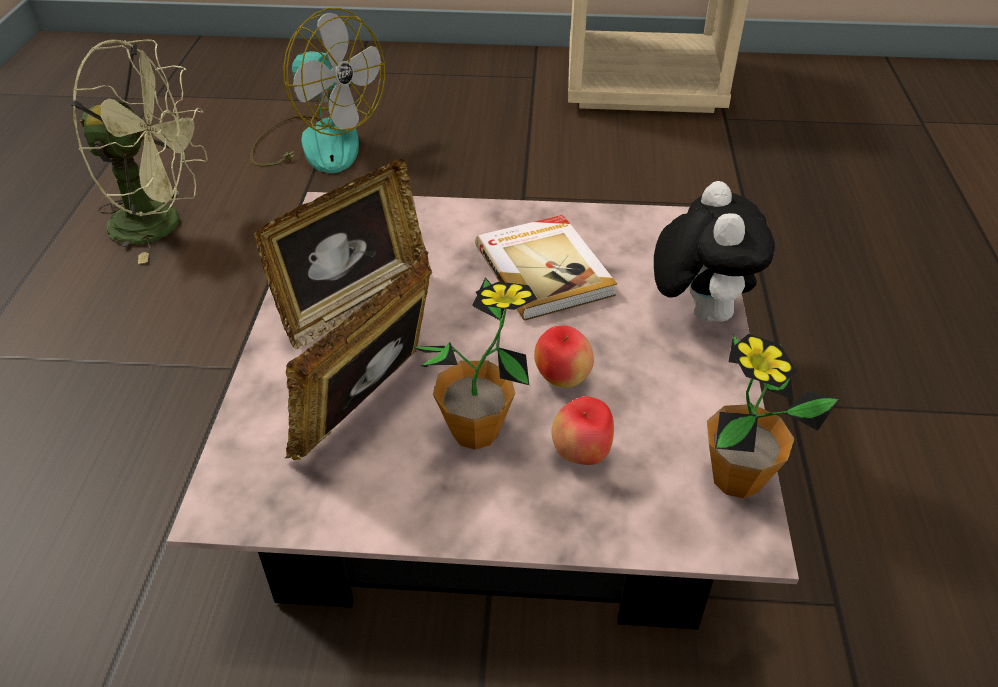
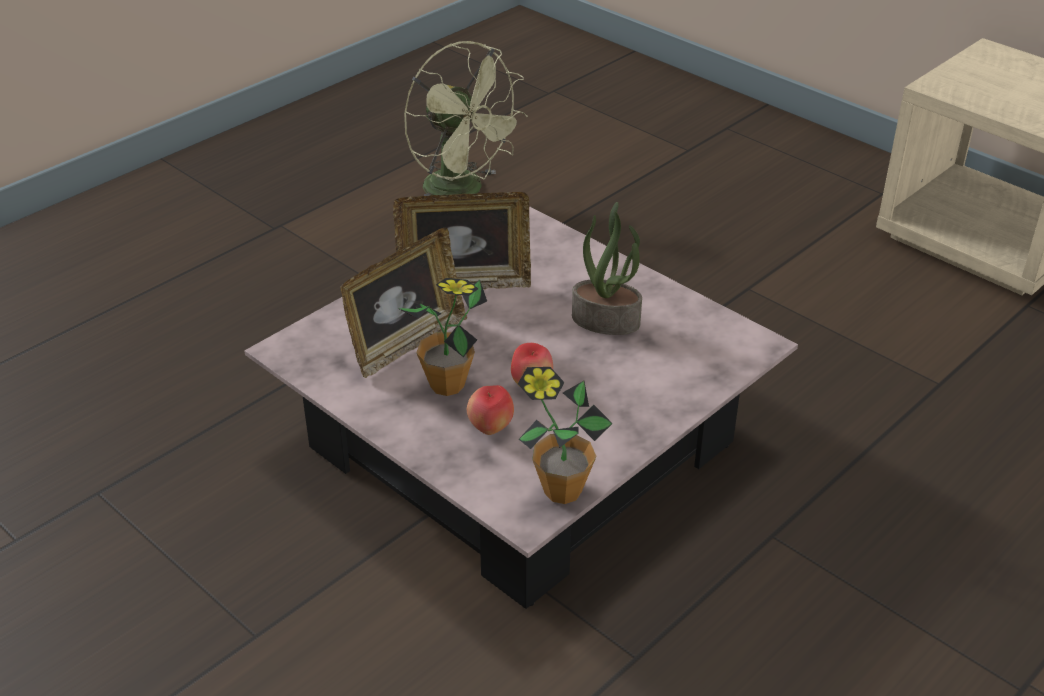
camera: 40 degrees right, 5 degrees down
fan [250,8,385,173] -> none
picture frame [285,251,431,460] -> picture frame turned 150 degrees clockwise [340,228,467,378]
book [475,215,617,321] -> potted plant [572,202,642,335]
plush toy [654,181,775,322] -> none

